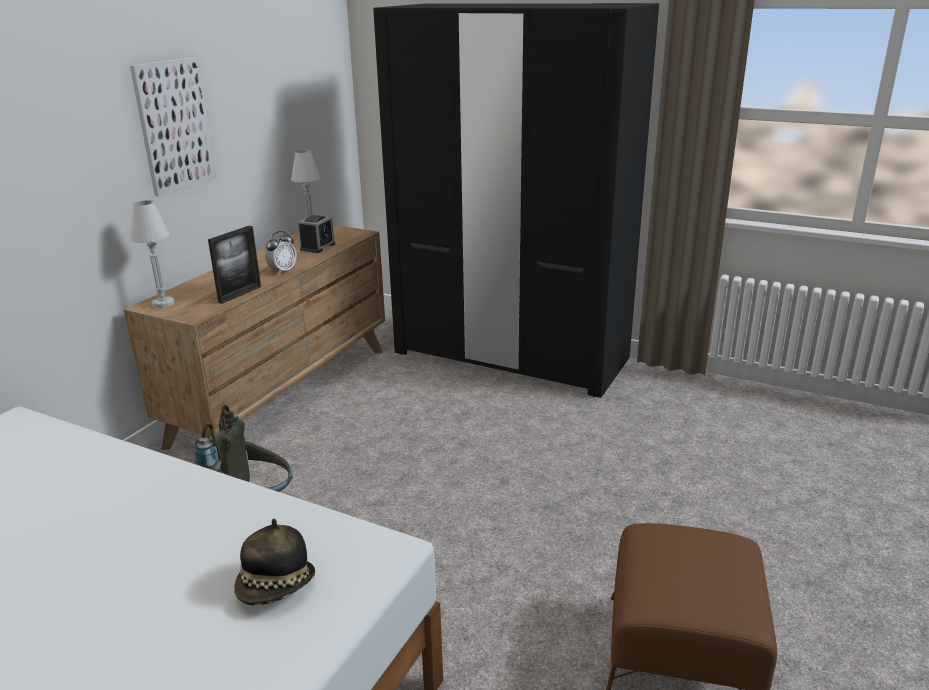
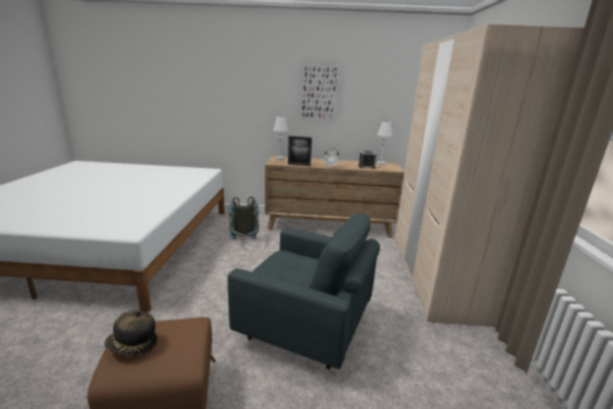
camera: 65 degrees right, 5 degrees down
hat [234,518,315,606] -> hat moved to [104,311,158,356]
black wardrobe [373,3,659,398] -> beige wardrobe [394,24,584,328]
none -> grey armchair [228,213,380,369]

